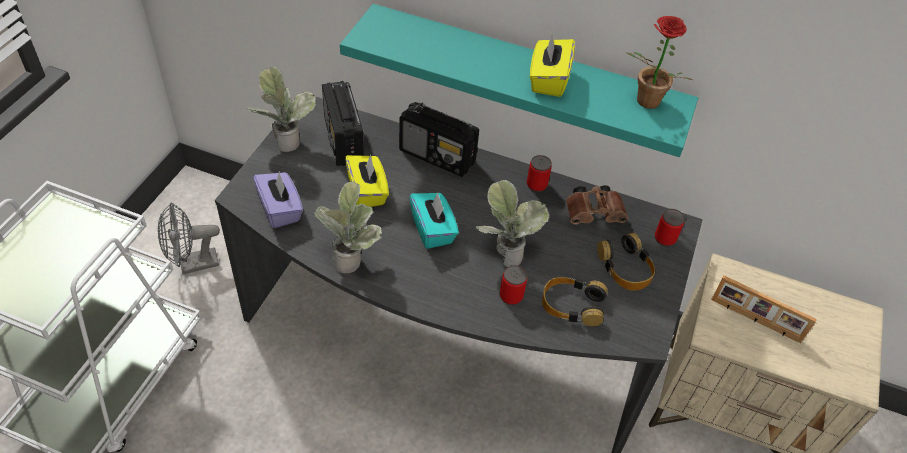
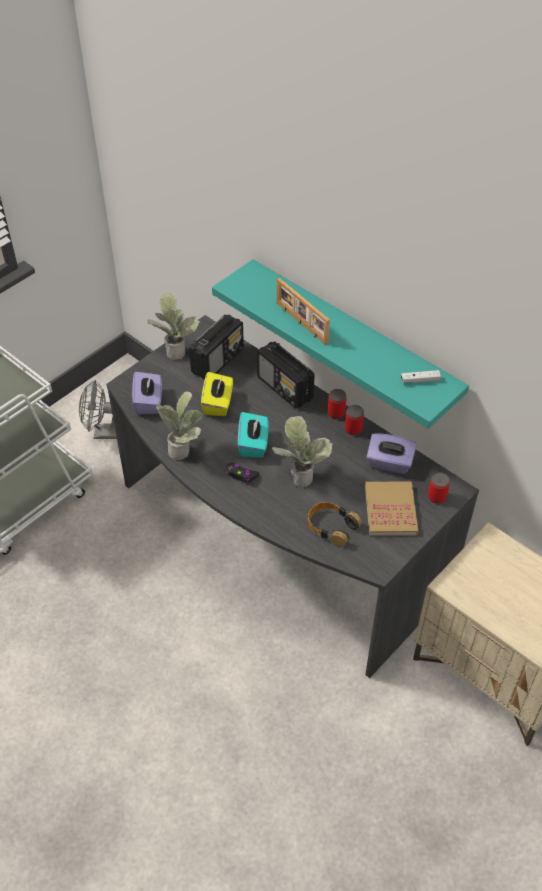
camera: 25 degrees right, 0 degrees up
radio [322,81,364,166] -> radio turned 150 degrees counterclockwise [189,314,244,380]
can [500,265,527,305] -> can moved to [328,389,347,419]
yellow tissue box [530,35,575,97] -> none
brown binoculars [566,185,629,225] -> purple tissue box [367,433,417,474]
headphones [597,233,655,291] -> book [365,481,419,536]
potted plant [626,16,692,109] -> white game controller [401,370,441,383]
picture frame [711,276,817,343] -> picture frame moved to [277,278,330,345]
none -> black game controller [226,463,260,482]

